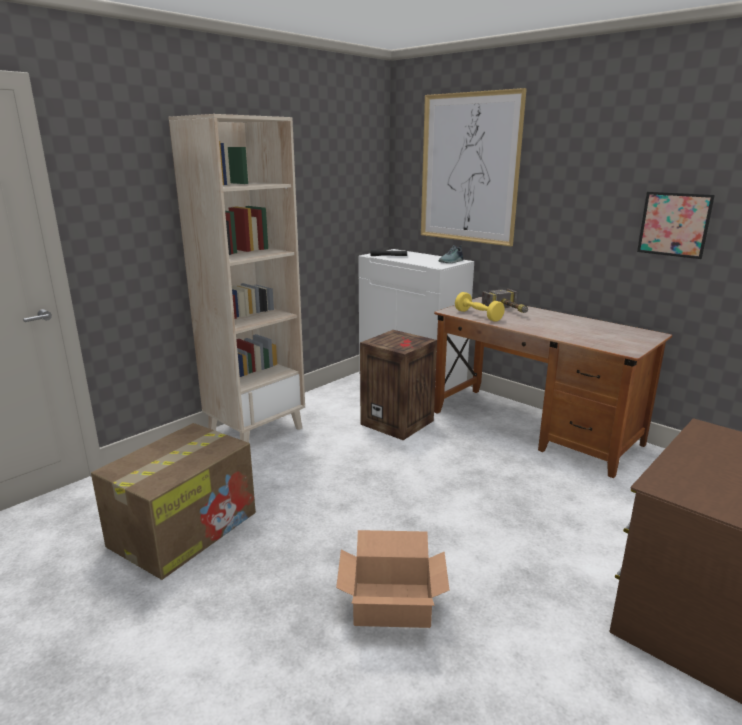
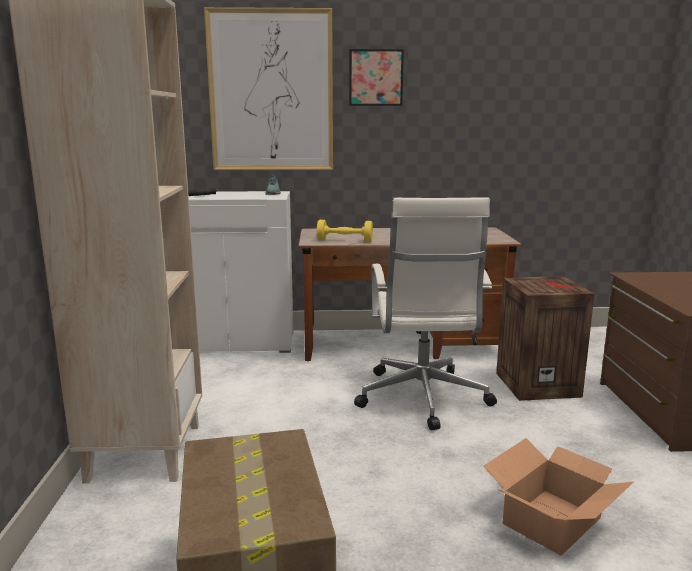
camera: 45 degrees left, 5 degrees down
crate [360,330,437,440] -> crate moved to [496,276,594,401]
hammer [482,289,528,313] -> none
picture [637,192,715,259] -> picture moved to [349,49,404,106]
none -> white office chair [354,197,497,430]

